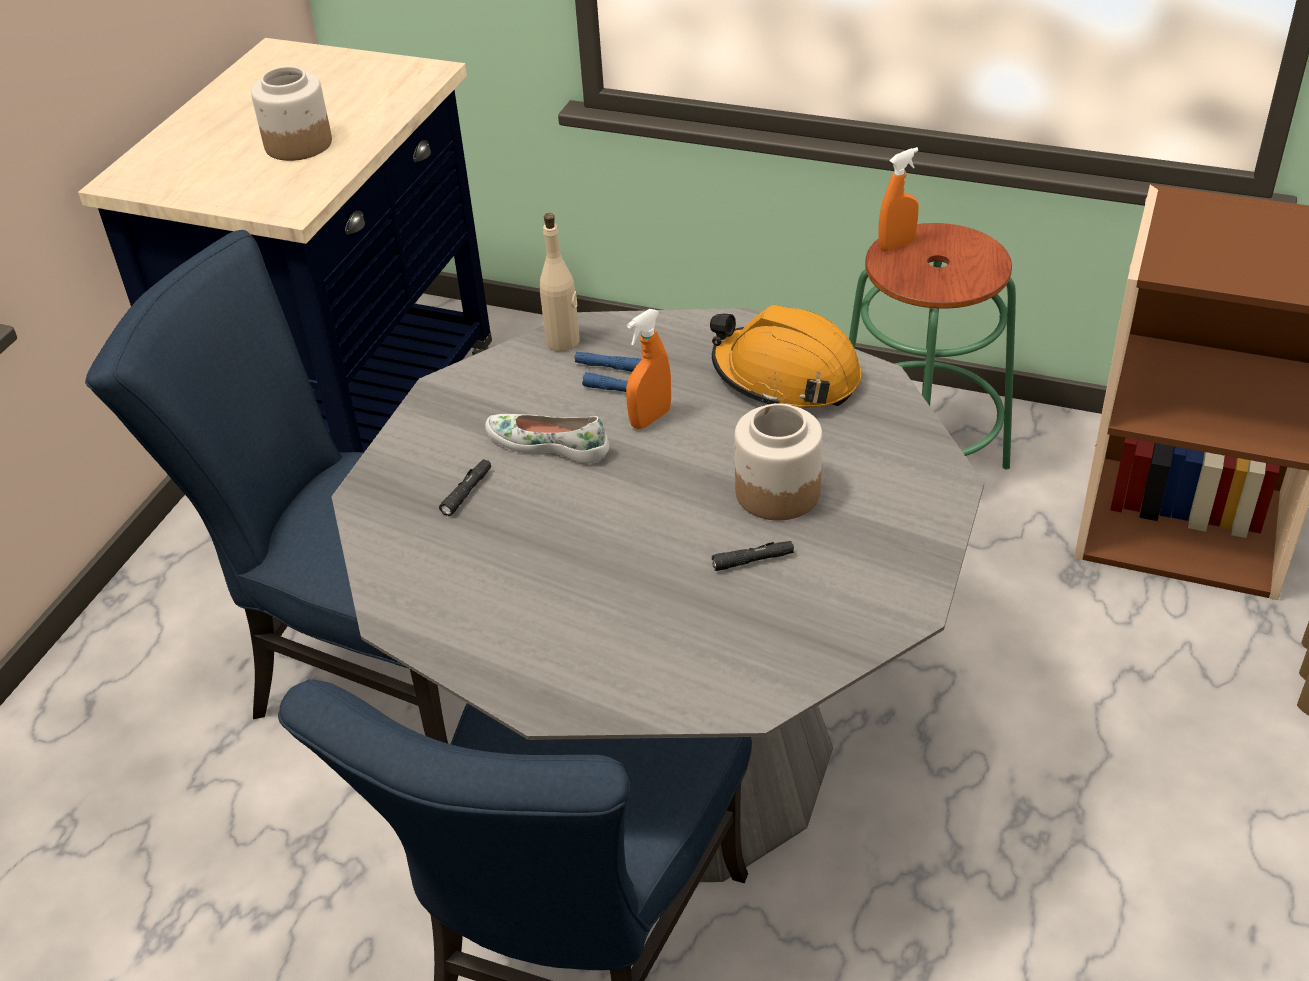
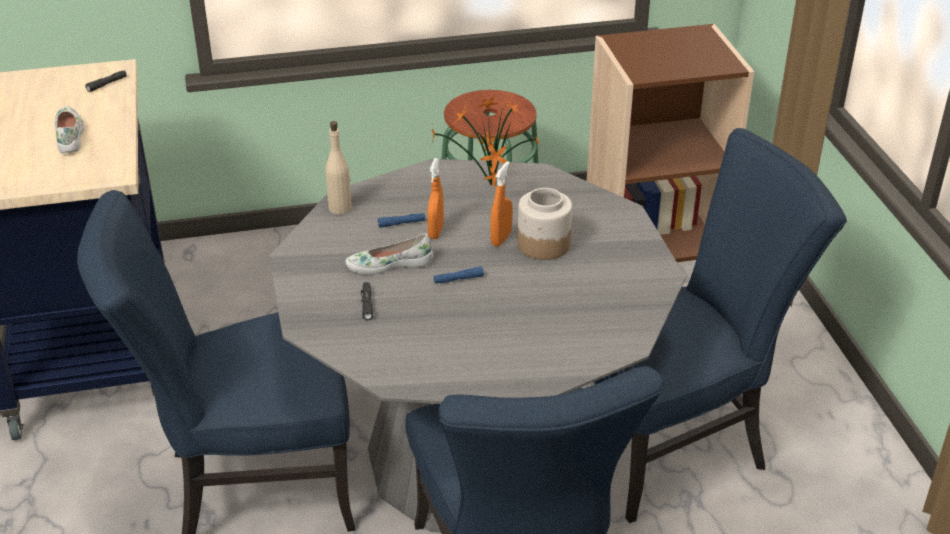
camera: 35 degrees left, 5 degrees down
jar [251,66,332,161] -> white shoe [54,106,84,154]
blue flashlight [574,352,642,372] -> blue flashlight moved to [433,266,484,283]
orange hard hat [710,305,861,408] -> potted plant [431,95,540,188]
black flashlight [712,541,794,571] -> black flashlight moved to [85,70,127,92]
orange spray bottle [879,147,919,252] -> orange spray bottle moved to [490,161,513,247]
none -> blue chair [593,128,847,523]

